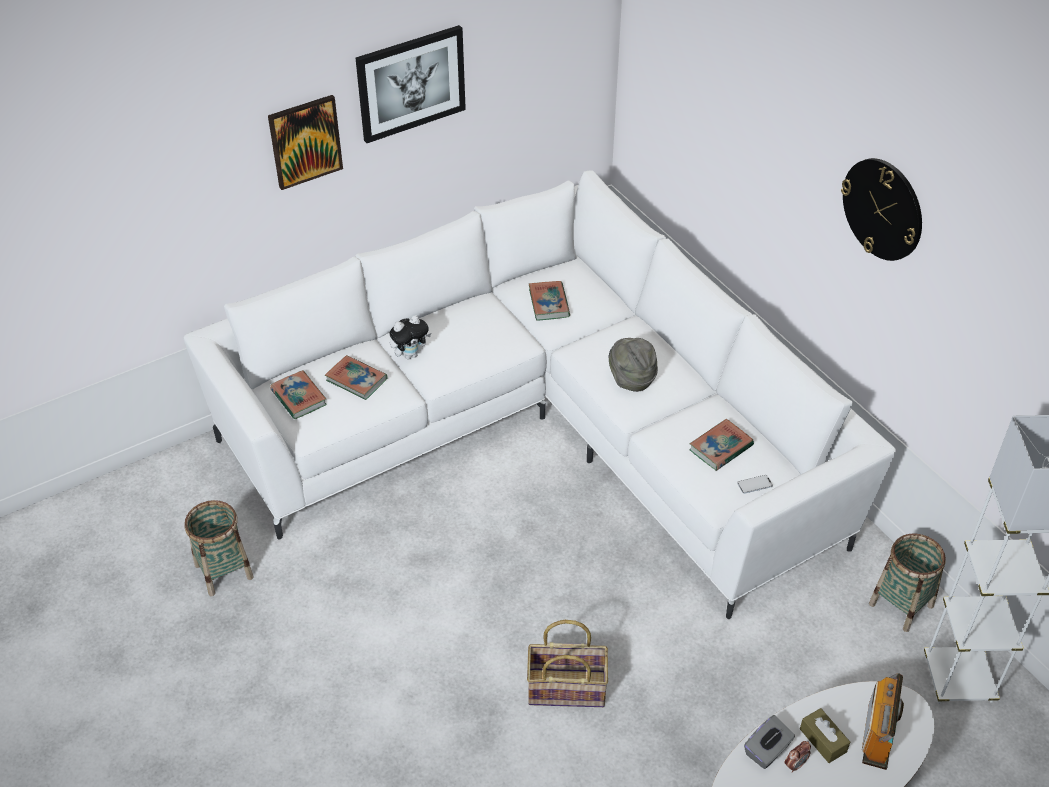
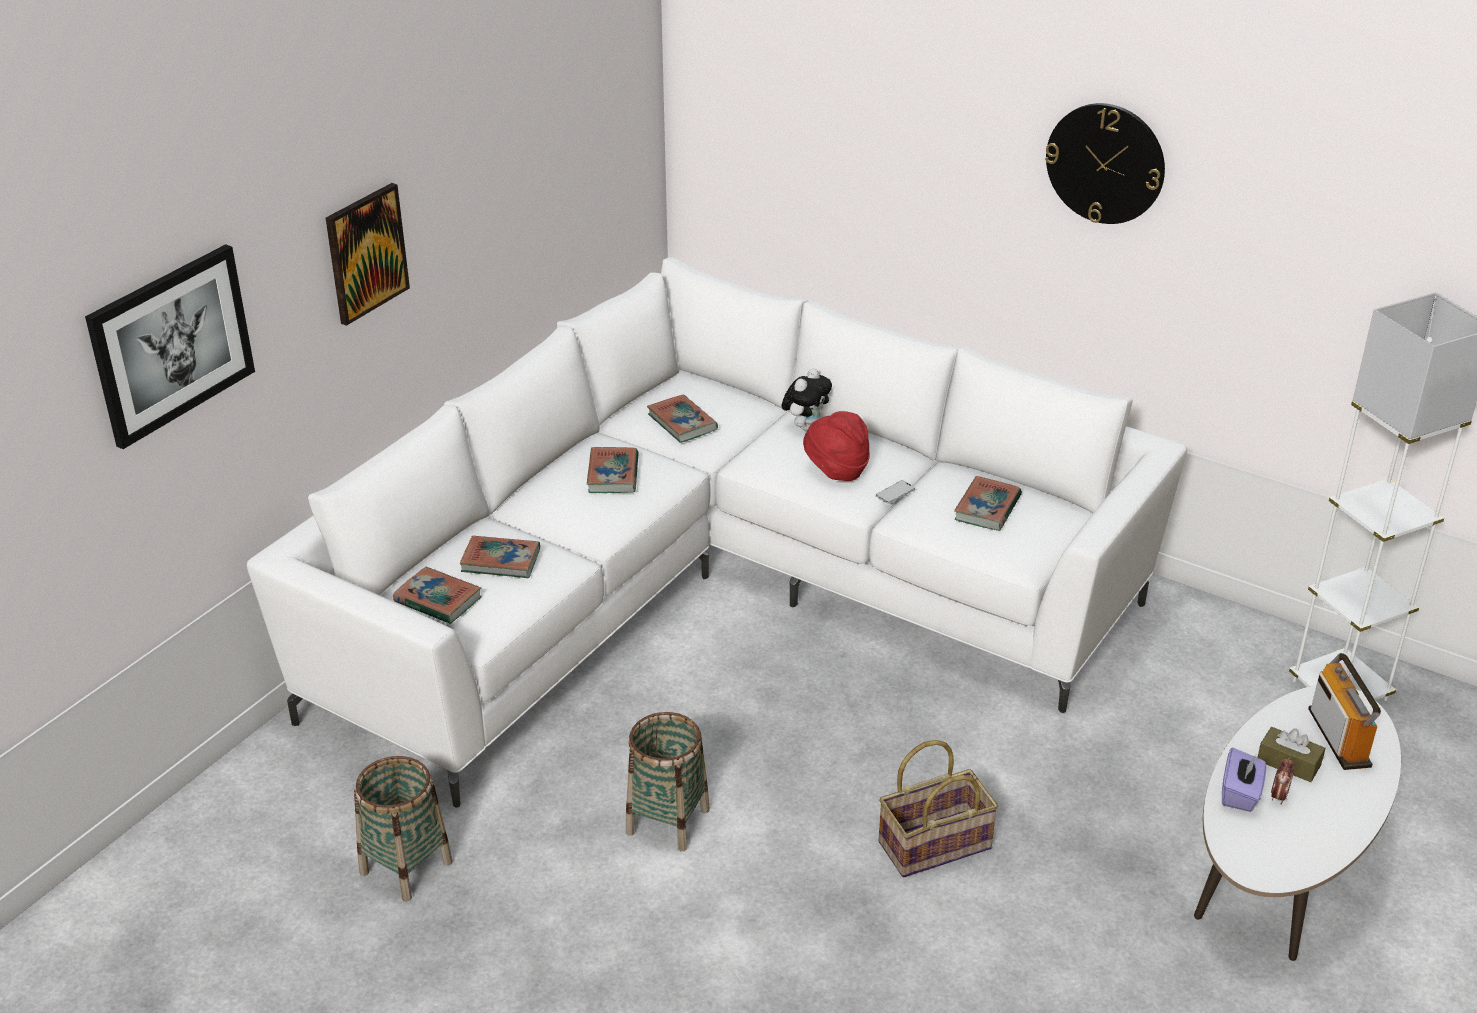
camera: 25 degrees left, 10 degrees down
picture [355,25,466,143] -> picture moved to [85,244,255,449]
plush toy [389,315,431,359] -> plush toy moved to [782,368,832,431]
grey hat [608,338,658,392] -> red hat [803,411,870,481]
phone [737,475,773,494] -> phone moved to [876,480,915,504]
grey tissue box [744,715,795,769] -> purple tissue box [1222,748,1266,812]
basket [869,534,946,632] -> basket moved to [626,712,710,851]
none -> book [587,447,639,493]

